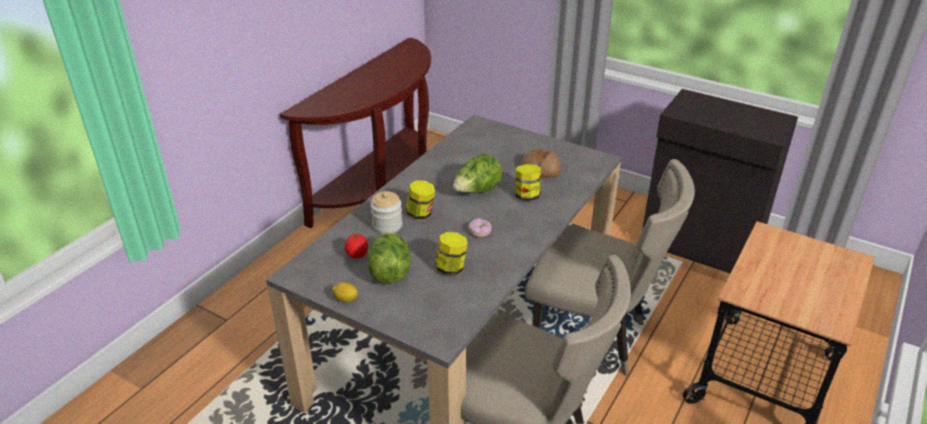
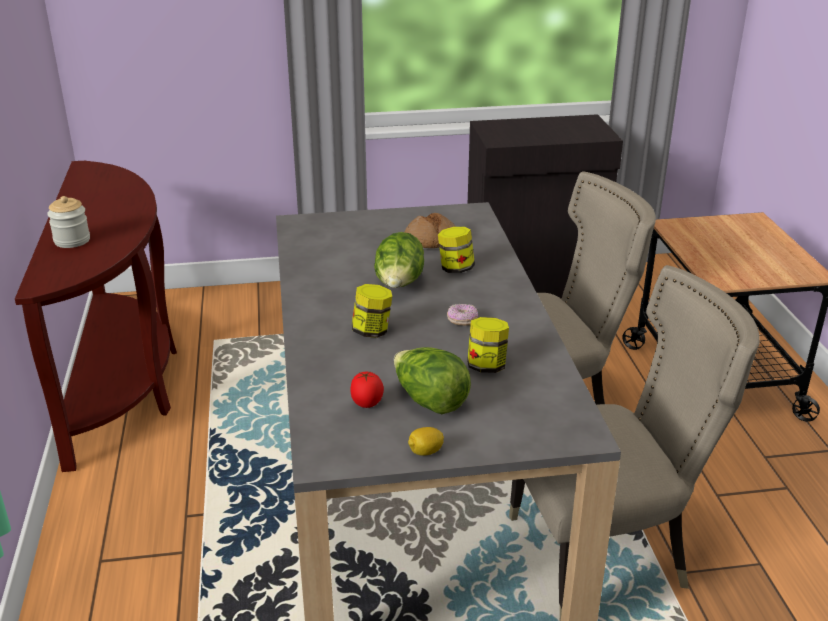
camera: 40 degrees left, 5 degrees down
jar [371,191,402,234] -> jar moved to [48,196,90,248]

